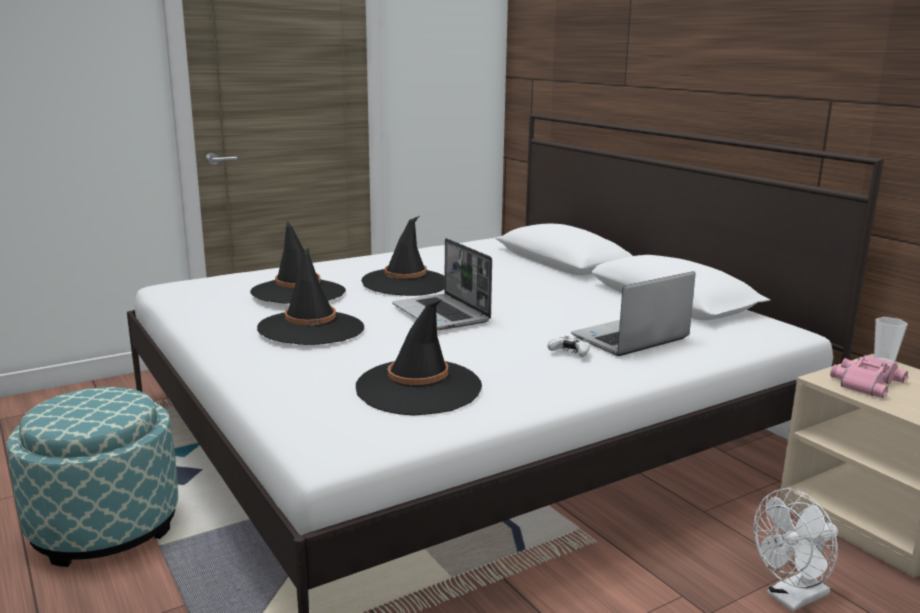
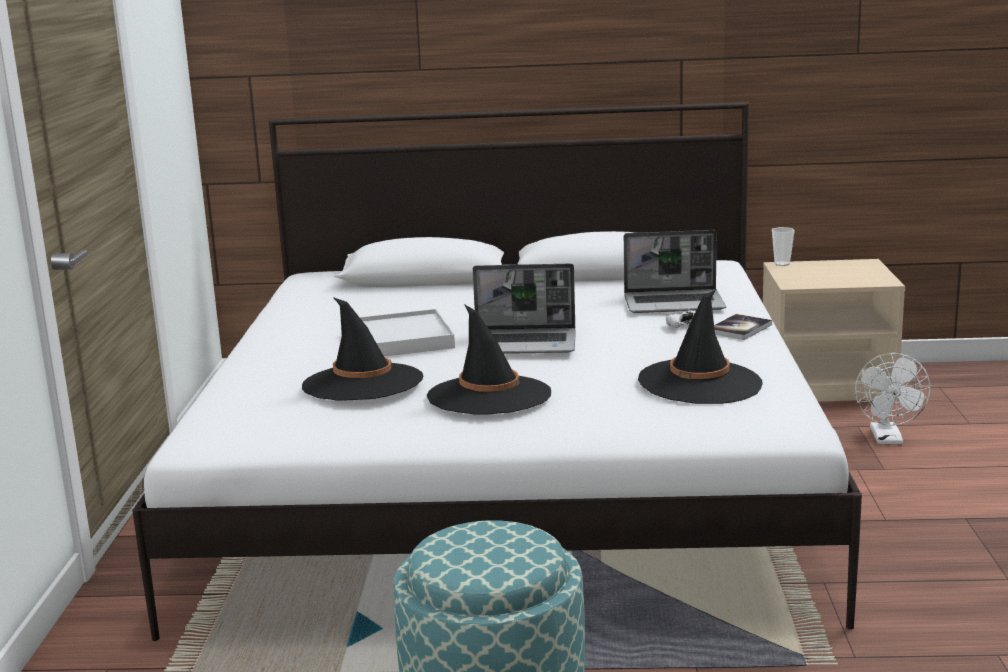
camera: 55 degrees left, 0 degrees up
black hat [361,216,445,296] -> white tray [360,309,455,356]
laptop [571,271,696,356] -> laptop turned 90 degrees counterclockwise [624,230,726,313]
pink binoculars [830,355,908,398] -> none
none -> book [714,314,772,340]

